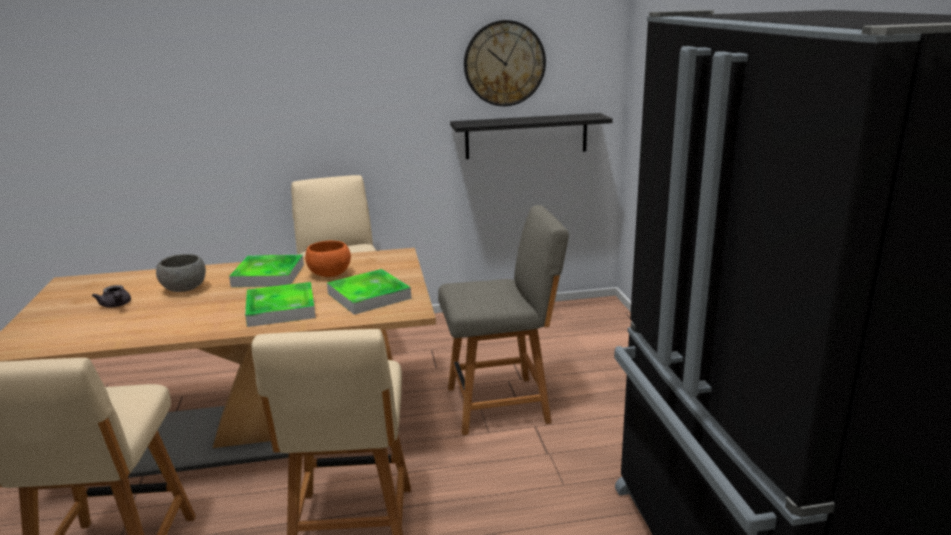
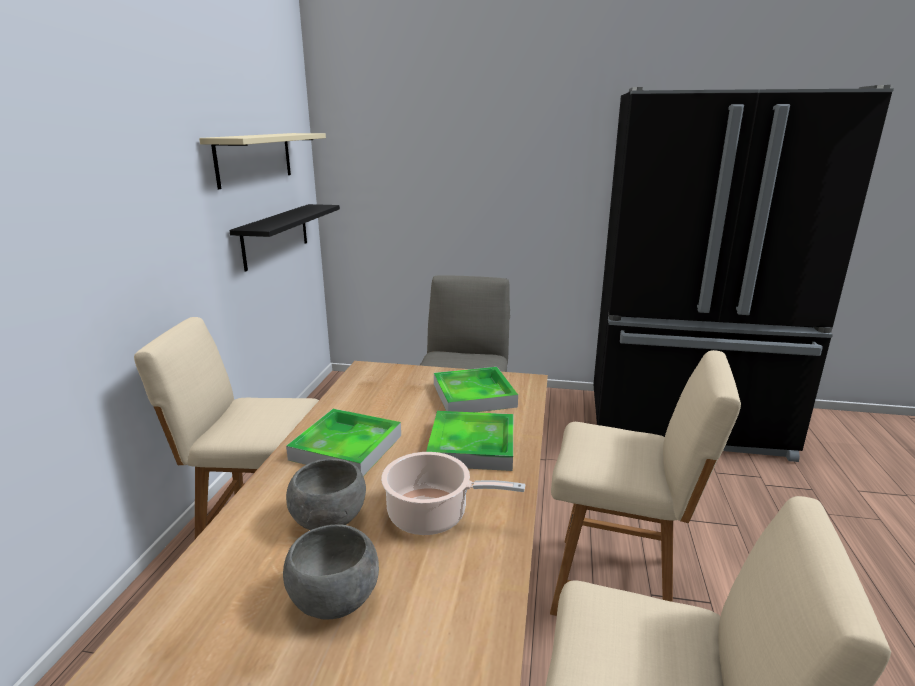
camera: 70 degrees left, 0 degrees up
grey teapot [92,285,131,308] -> grey bowl [283,525,379,620]
orange bowl [305,241,351,277] -> none
wall clock [464,20,546,106] -> beige shelf [199,133,326,189]
none -> cooking pot [381,452,525,535]

